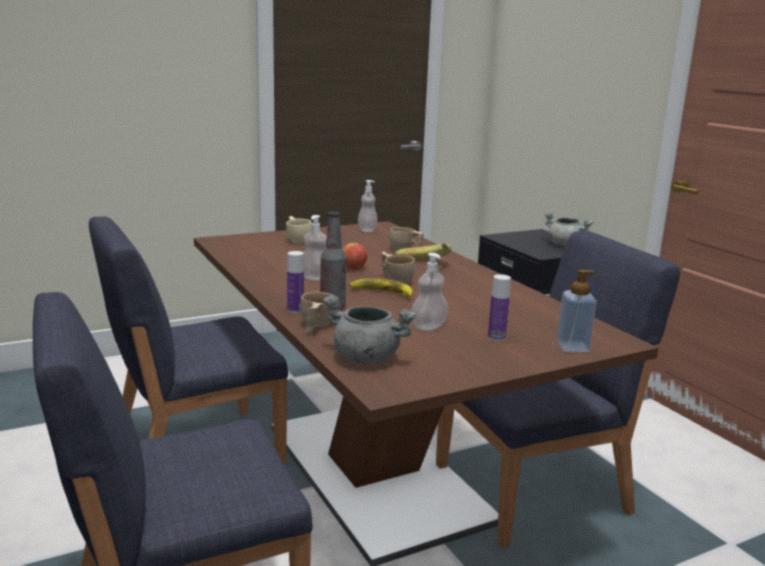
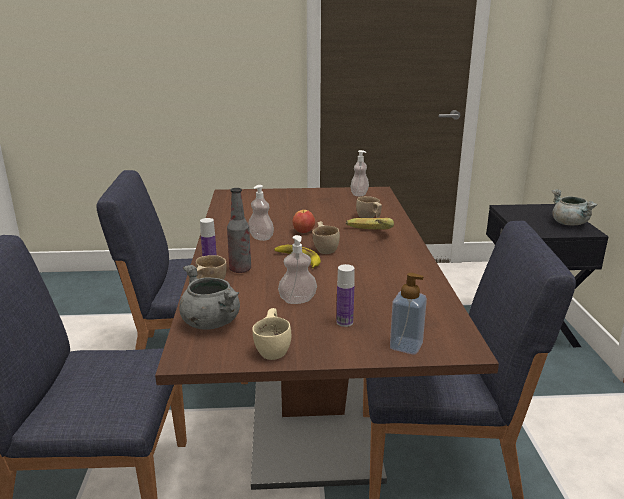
camera: 25 degrees right, 5 degrees up
beige cup [286,216,312,244] -> beige cup moved to [252,308,292,360]

